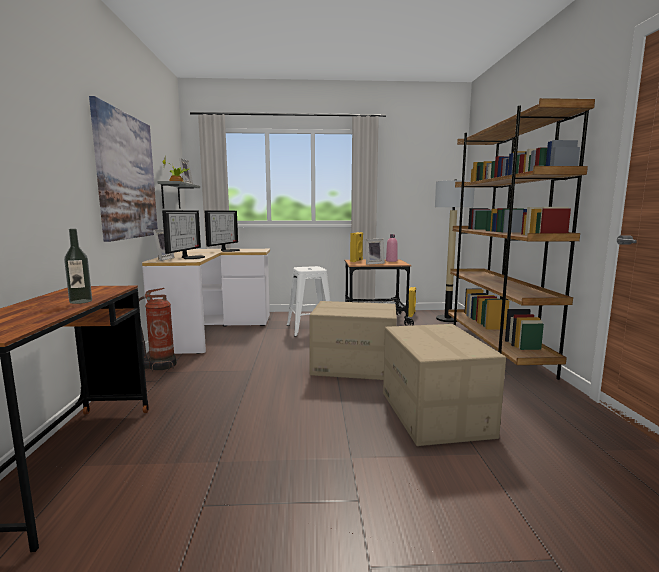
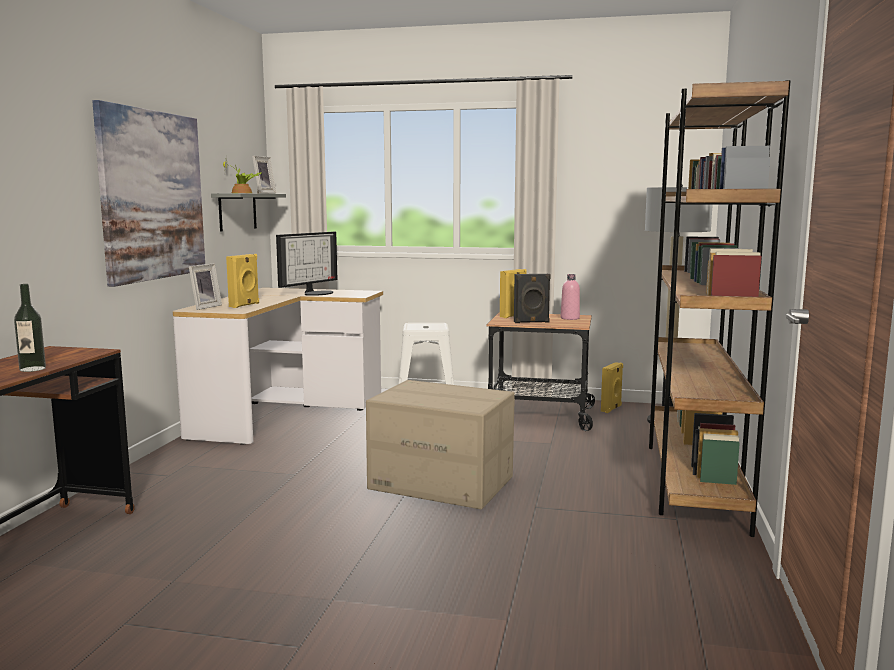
camera: 15 degrees right, 0 degrees up
fire extinguisher [139,288,177,371] -> none
monitor [162,210,205,259] -> yellow speaker [226,254,259,308]
picture frame [365,239,385,265] -> black speaker [514,274,551,323]
cardboard box [383,324,506,446] -> none

